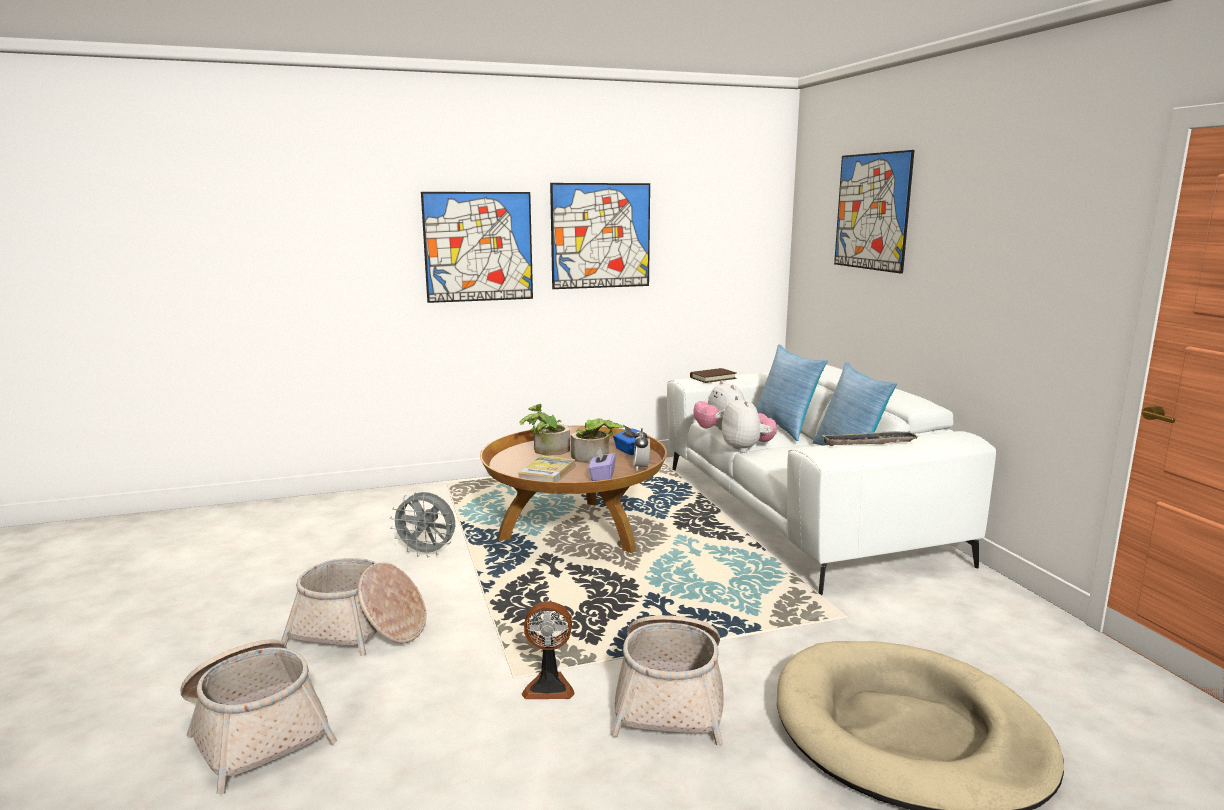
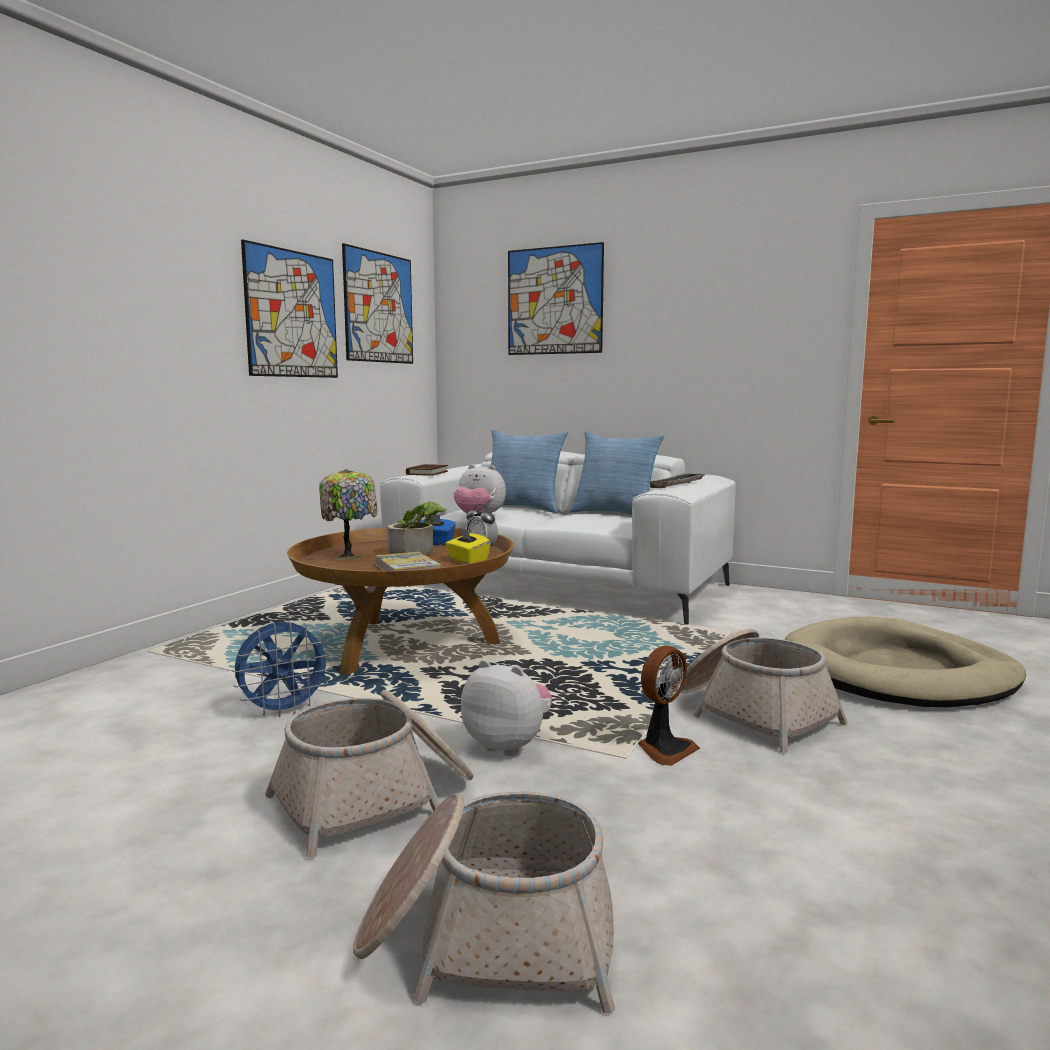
camera: 45 degrees left, 5 degrees down
grey fan [390,492,455,558] -> blue fan [232,620,333,717]
picture [421,192,533,303] -> picture moved to [342,243,413,364]
potted plant [519,404,570,456] -> table lamp [319,469,378,560]
purple tissue box [589,448,616,481] -> yellow tissue box [446,527,491,564]
plush toy [722,396,777,453] -> plush toy moved to [461,659,552,756]

